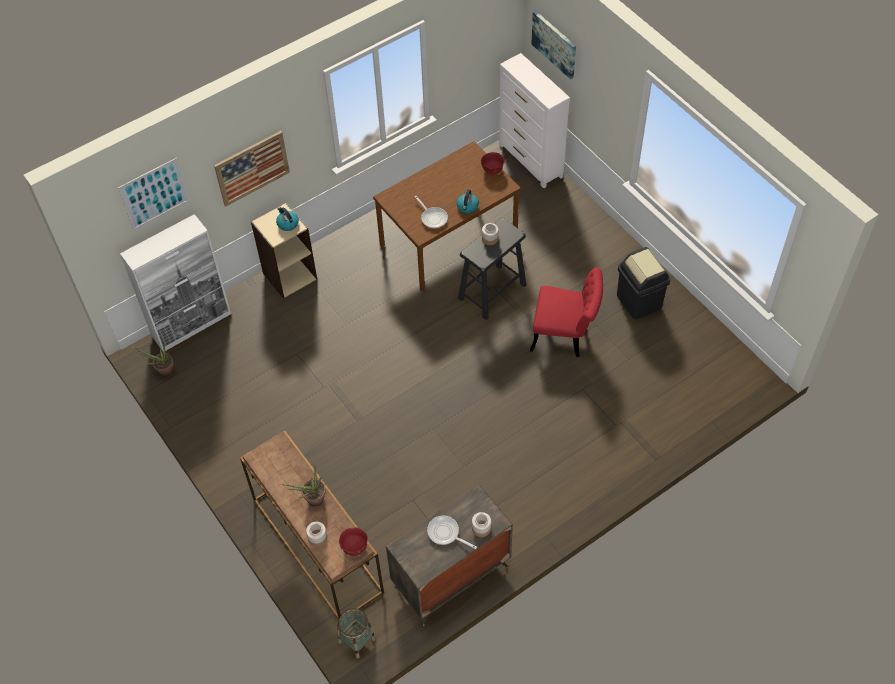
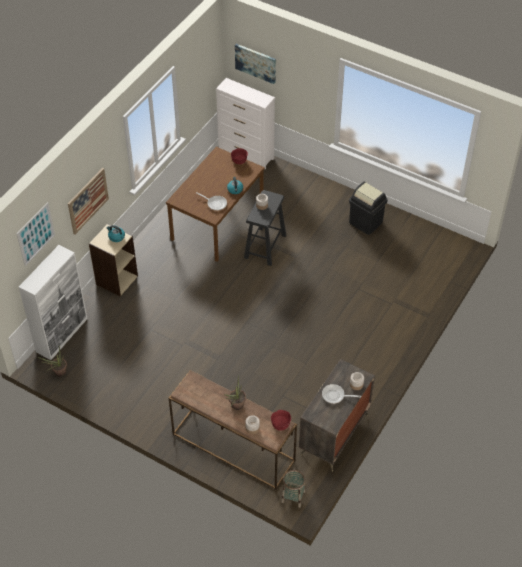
camera: 25 degrees left, 5 degrees down
red chair [530,268,603,357] -> none

